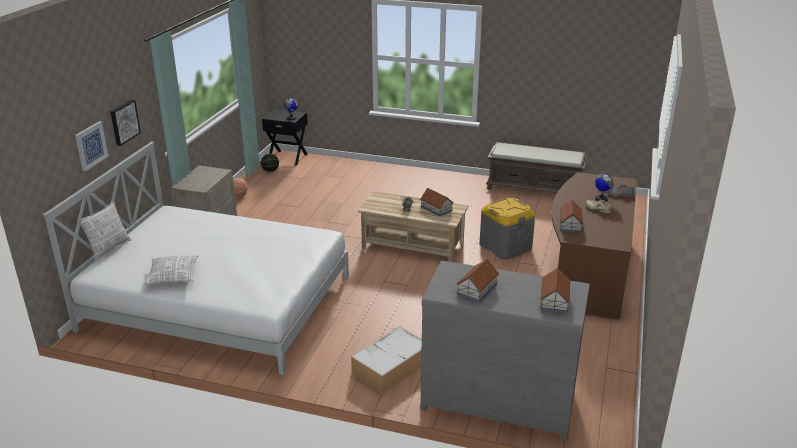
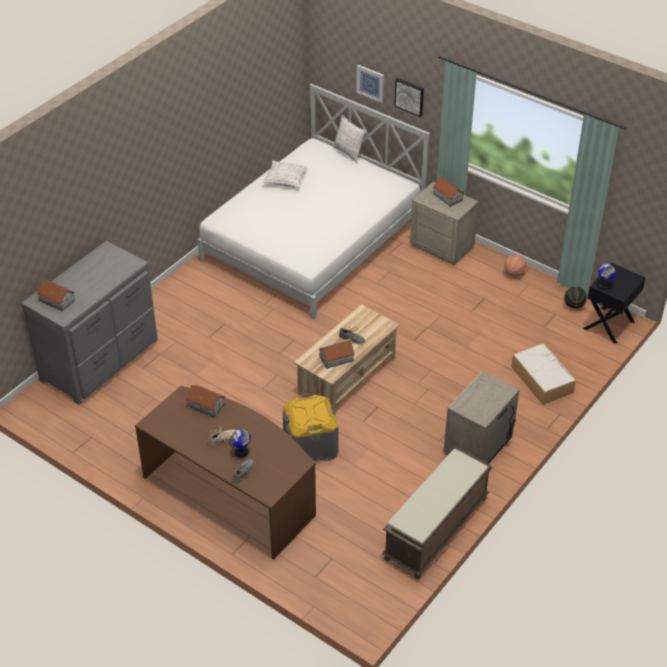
camera: 110 degrees right, 15 degrees up
storage box [351,326,422,394] -> storage box moved to [511,343,576,405]
toy house [456,259,499,302] -> toy house moved to [433,176,465,207]
none -> beige nightstand [444,371,520,464]

